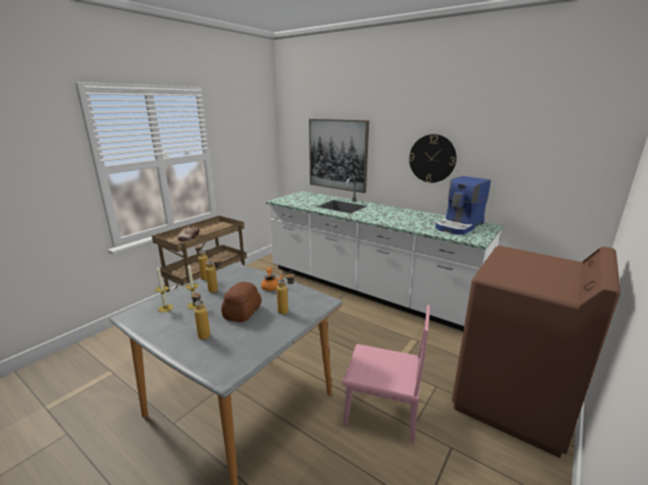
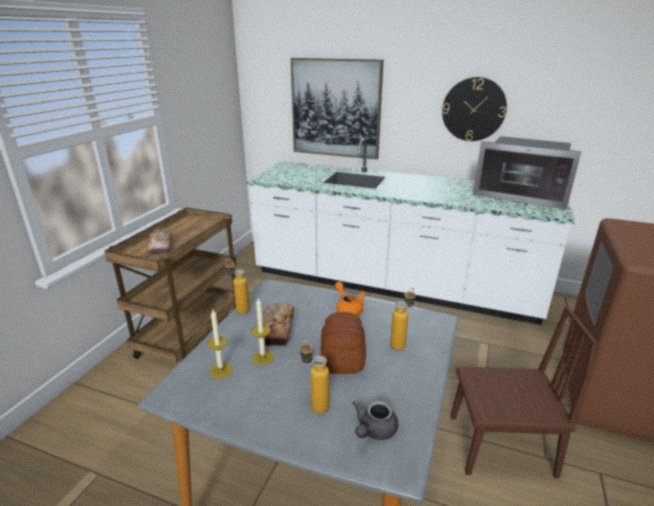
camera: 15 degrees left, 5 degrees up
bottle [205,257,221,293] -> bread [258,303,294,346]
pink chair [342,305,430,443] -> brown chair [451,306,598,479]
coffee machine [435,176,491,235] -> microwave [473,136,581,210]
none -> grey teapot [352,400,398,440]

